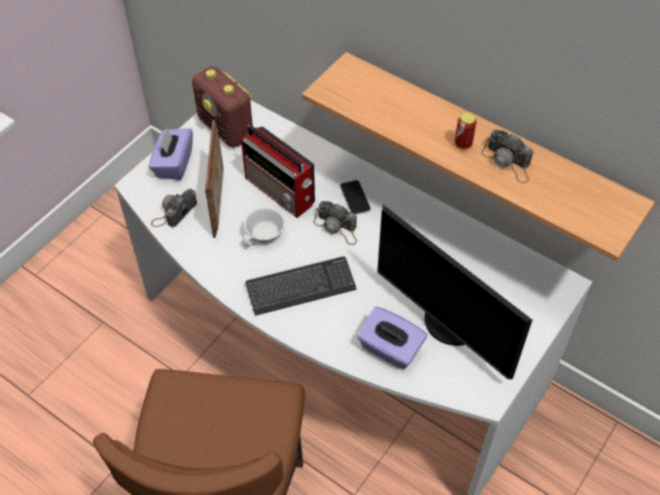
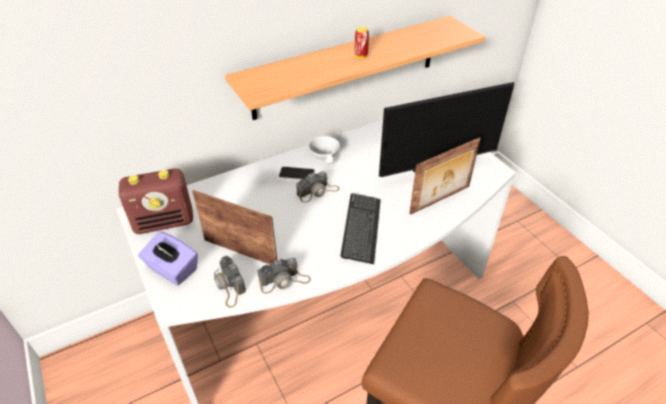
camera: 65 degrees left, 10 degrees down
radio [241,124,315,218] -> none
white cup [242,207,285,246] -> white cup moved to [308,136,340,165]
purple tissue box [357,307,427,369] -> picture frame [409,137,481,215]
camera [481,129,533,183] -> camera moved to [258,258,311,293]

